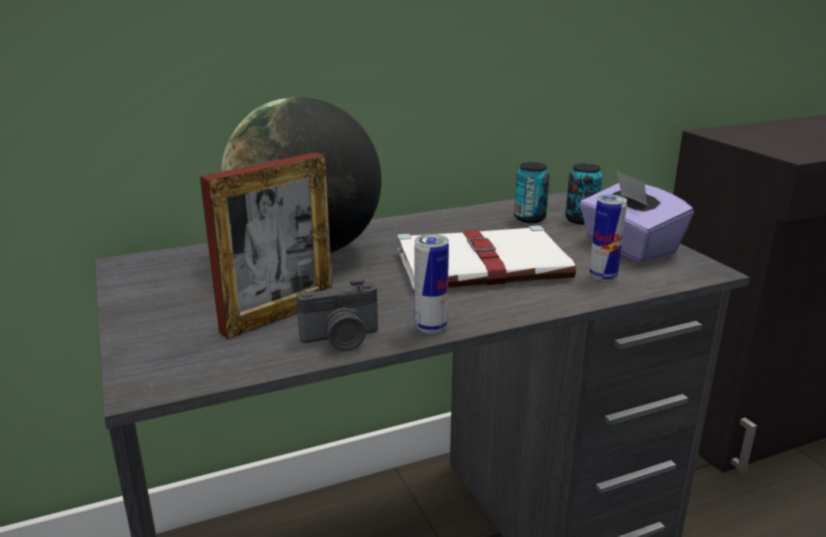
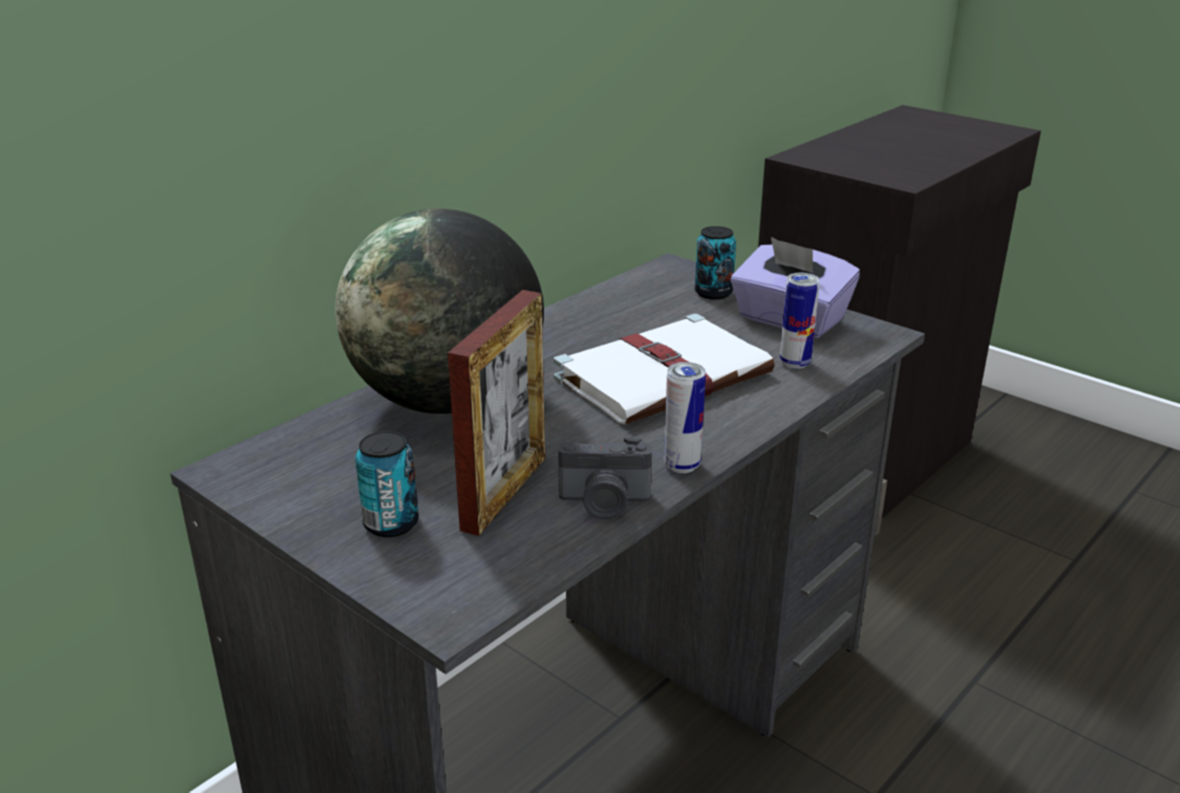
camera: 25 degrees left, 5 degrees up
camera [296,280,378,351] -> camera turned 45 degrees clockwise [558,438,652,519]
can [514,162,549,223] -> can moved to [355,431,419,537]

